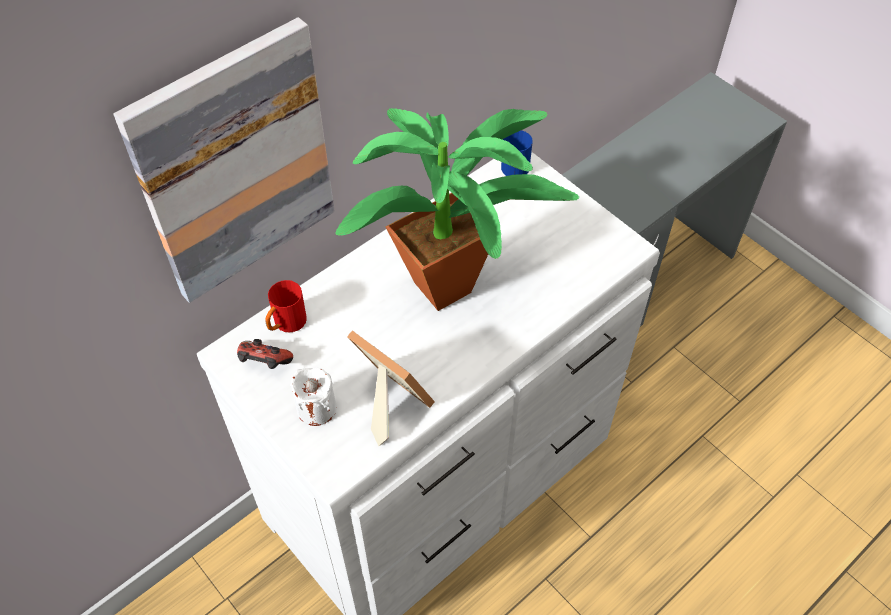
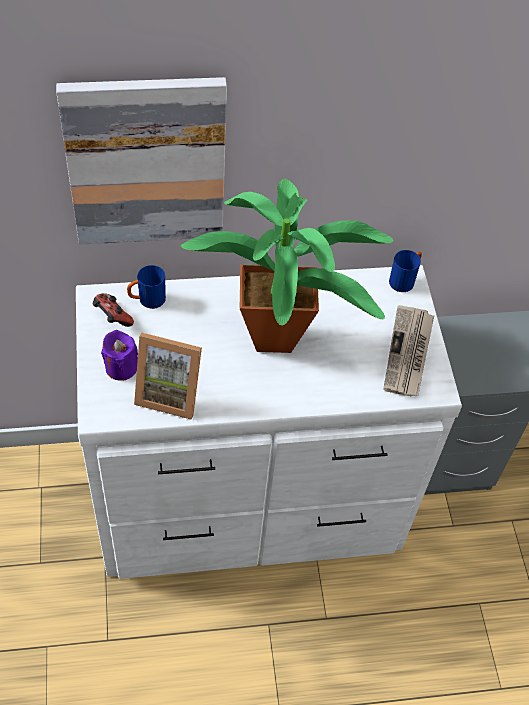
camera: 30 degrees right, 0 degrees up
red mug [265,280,307,332] -> blue mug [127,265,166,309]
white candle [290,368,337,426] -> purple candle [101,330,138,381]
picture frame [347,330,435,446] -> picture frame turned 120 degrees clockwise [134,333,202,420]
none -> newspaper [383,305,434,396]

